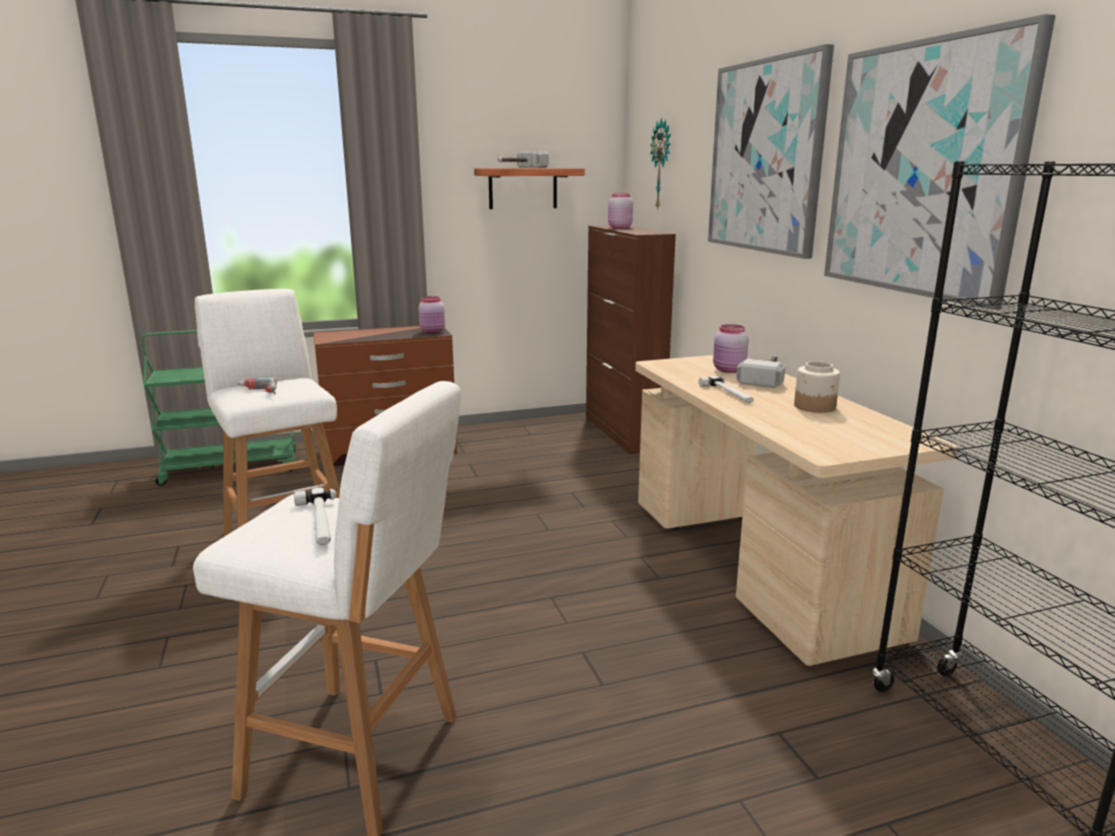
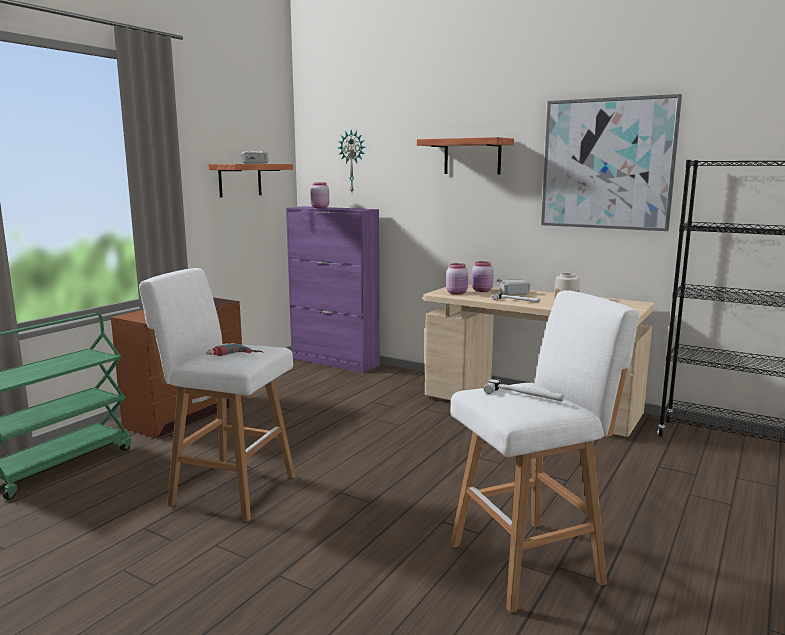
camera: 40 degrees left, 5 degrees down
pink jar [418,296,445,334] -> pink jar moved to [446,263,468,295]
brown cabinet [586,225,676,454] -> purple cabinet [286,206,380,373]
picture [708,44,834,259] -> shelf [417,137,514,174]

